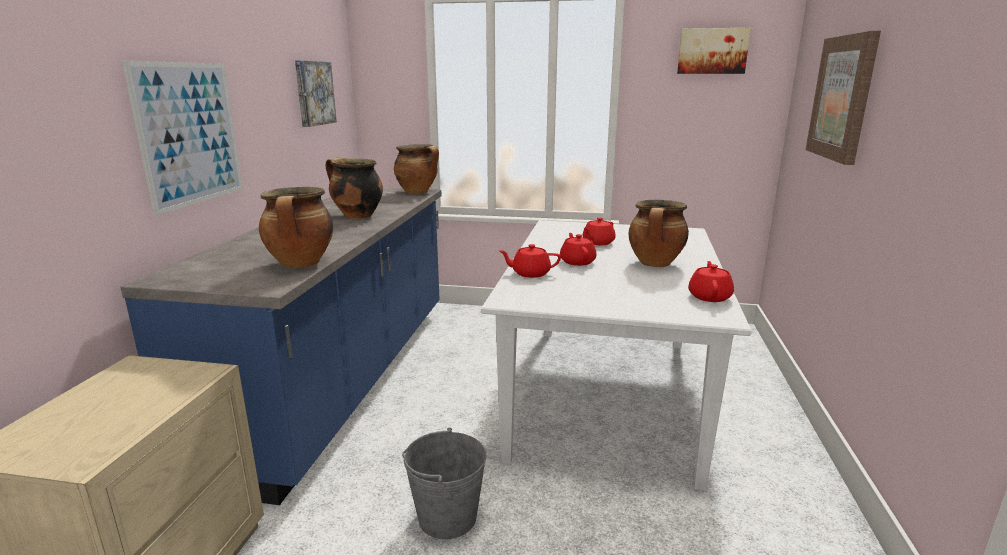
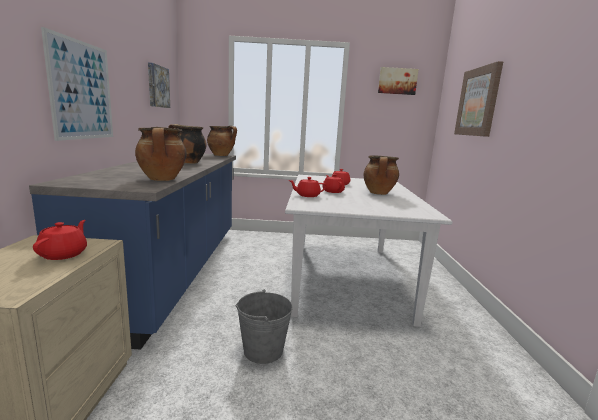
camera: 10 degrees left, 5 degrees down
red teapot [688,261,734,302] -> red teapot moved to [33,220,87,260]

